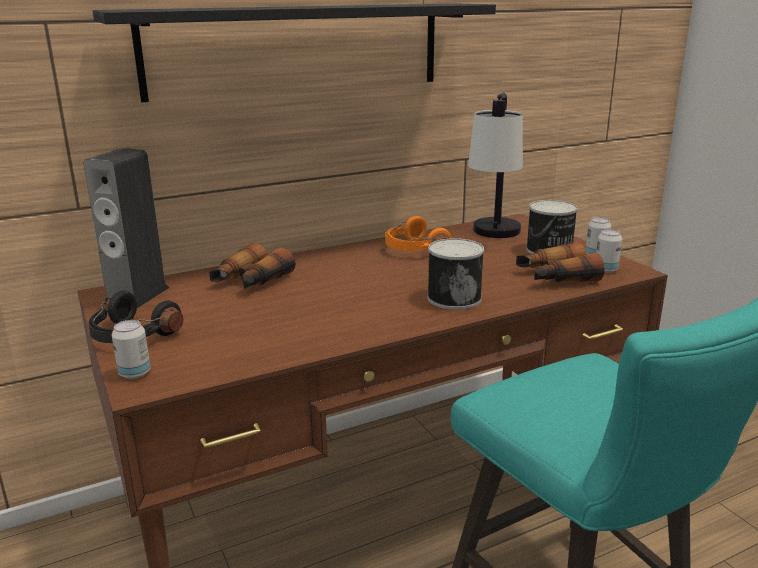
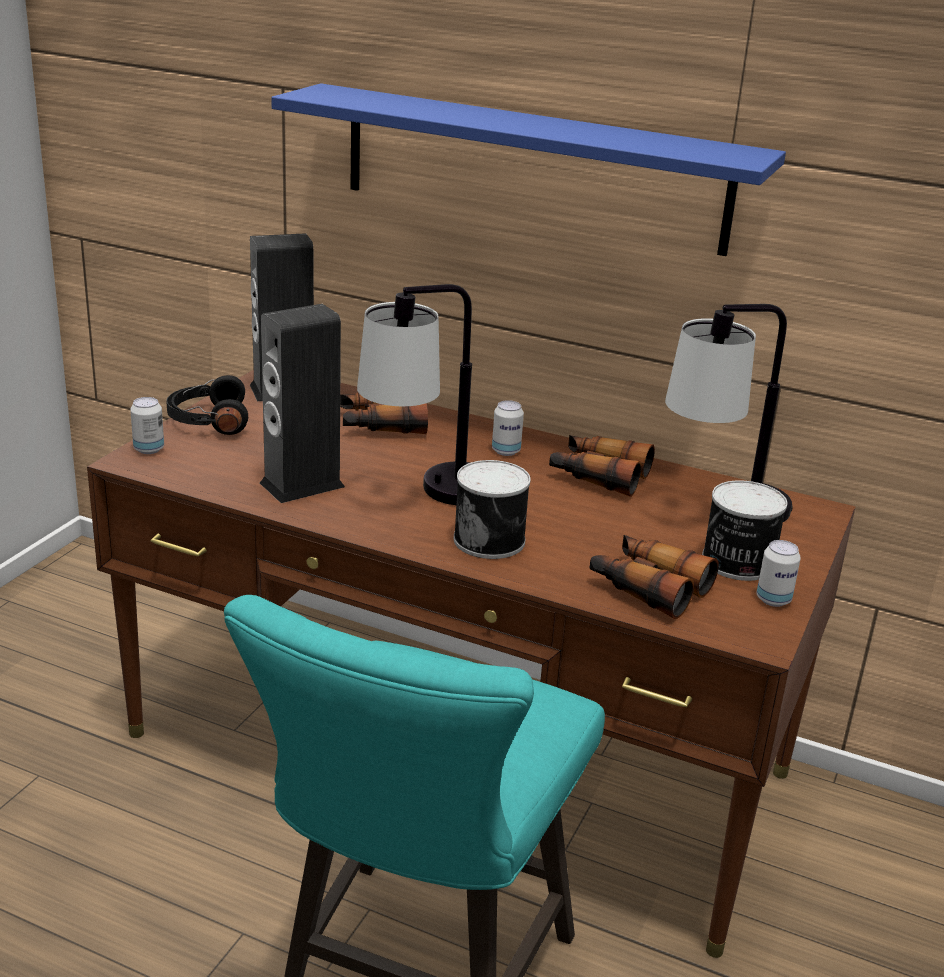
camera: 50 degrees right, 5 degrees up
black shelf [93,4,496,103] -> blue shelf [271,83,786,256]
orange headphones [385,216,451,251] -> binoculars [549,435,655,497]
can [596,229,622,273] -> can moved to [492,400,524,456]
none -> speaker [260,304,345,503]
none -> table lamp [357,284,472,505]

